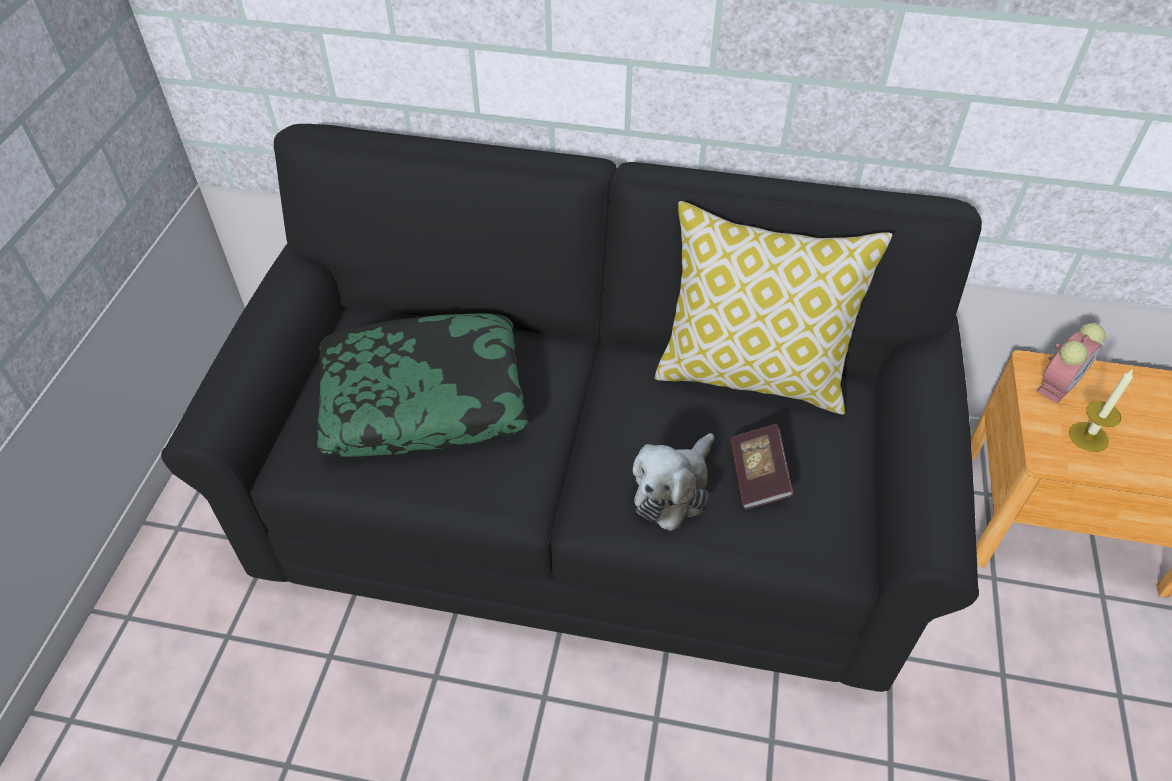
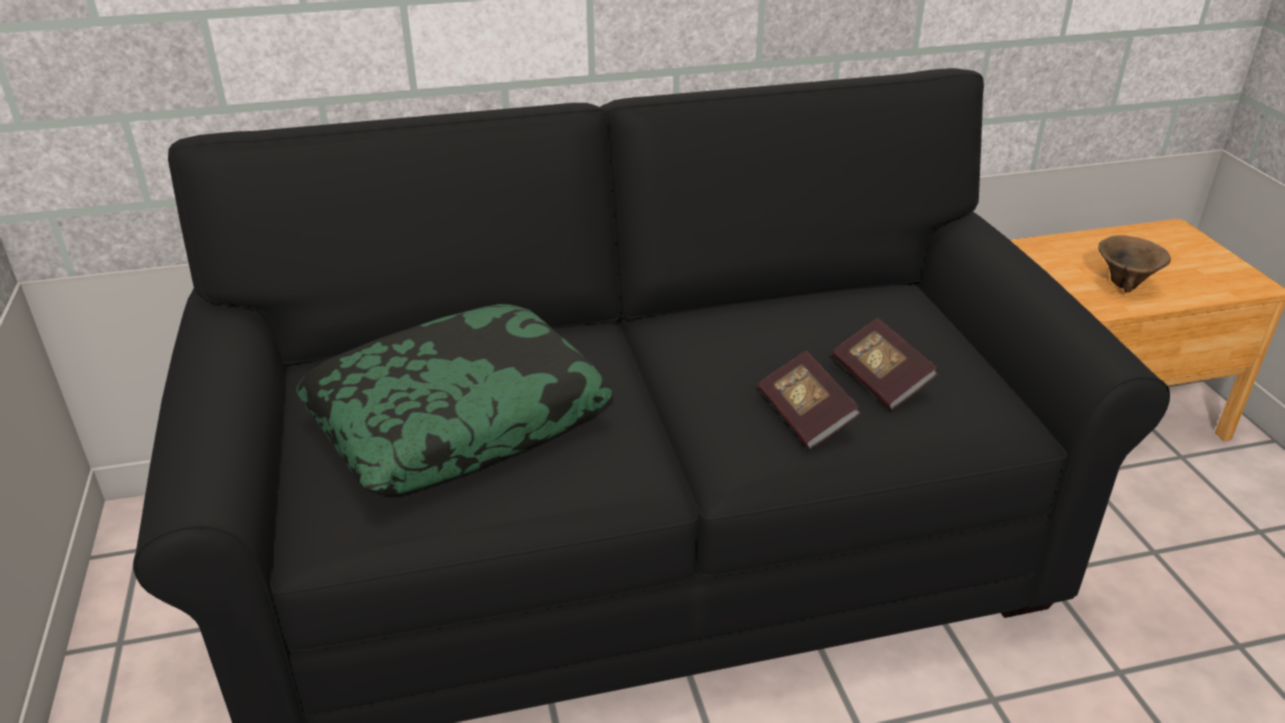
camera: 25 degrees left, 15 degrees down
plush toy [633,433,714,531] -> book [758,351,860,449]
pillow [655,201,892,414] -> none
alarm clock [1036,323,1106,404] -> none
candle [1069,369,1133,452] -> brown bowl [1098,235,1171,292]

